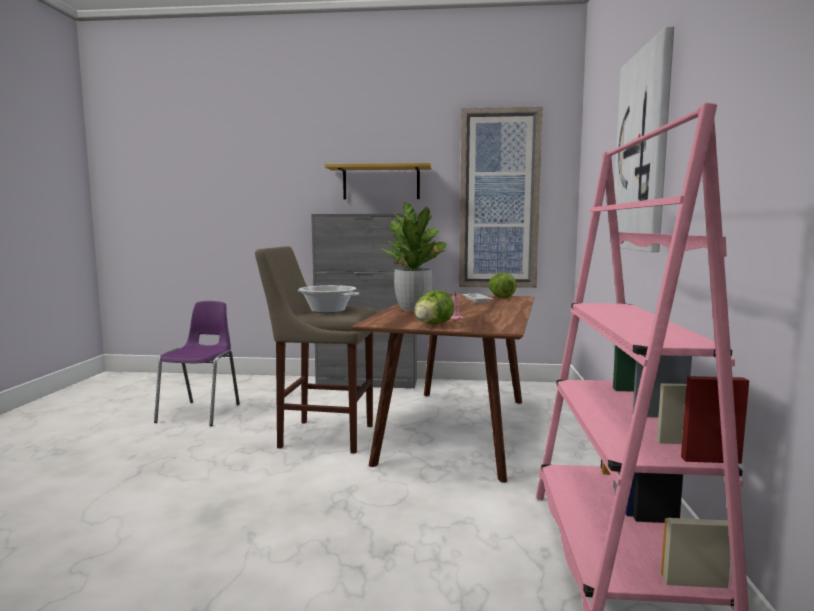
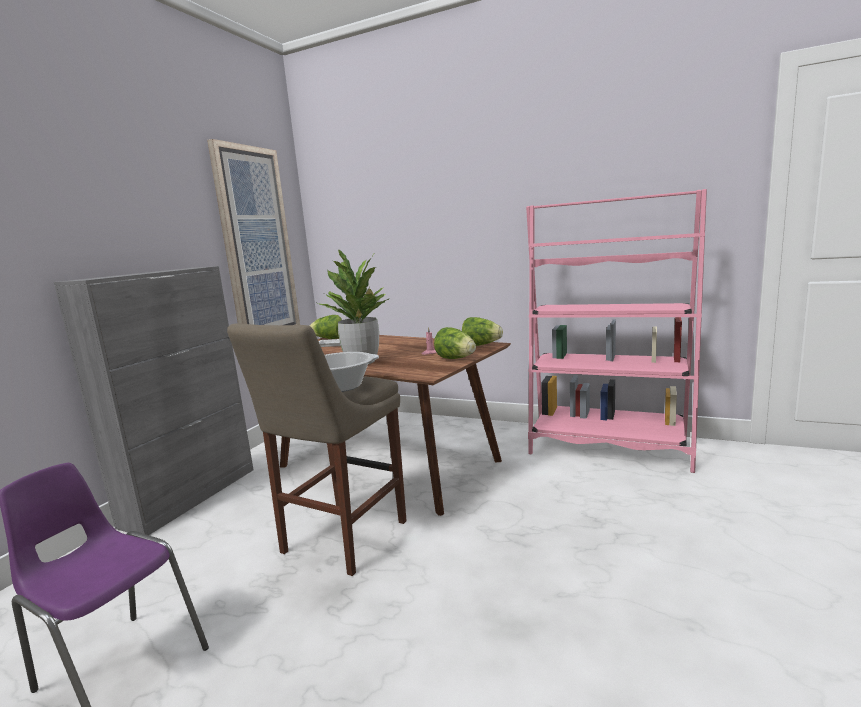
camera: 70 degrees left, 5 degrees up
shelf [324,163,432,199] -> none
picture [614,26,674,252] -> none
none -> lettuce [462,317,503,346]

